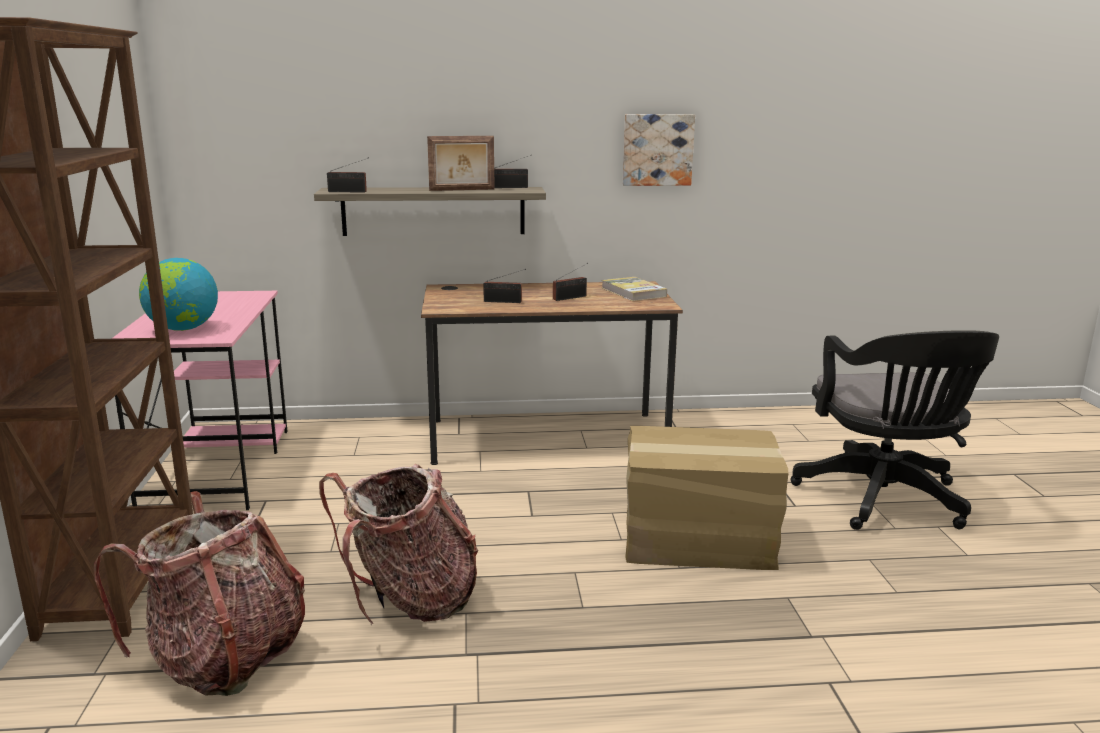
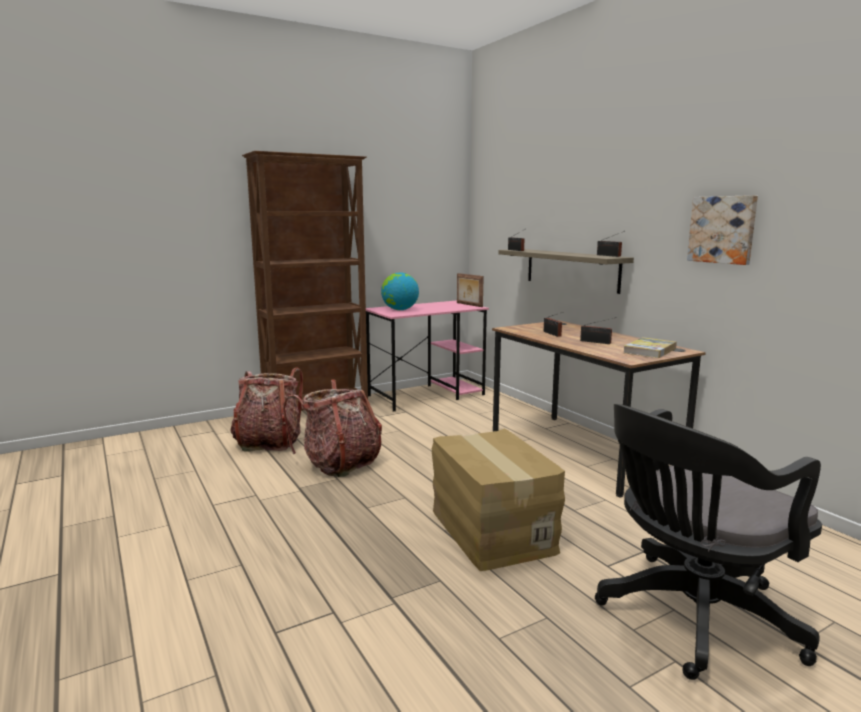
camera: 65 degrees right, 5 degrees down
picture frame [427,136,495,191] -> picture frame moved to [457,273,484,307]

